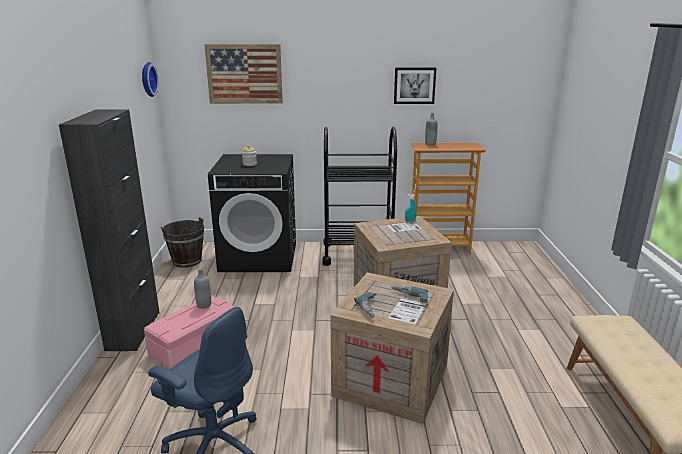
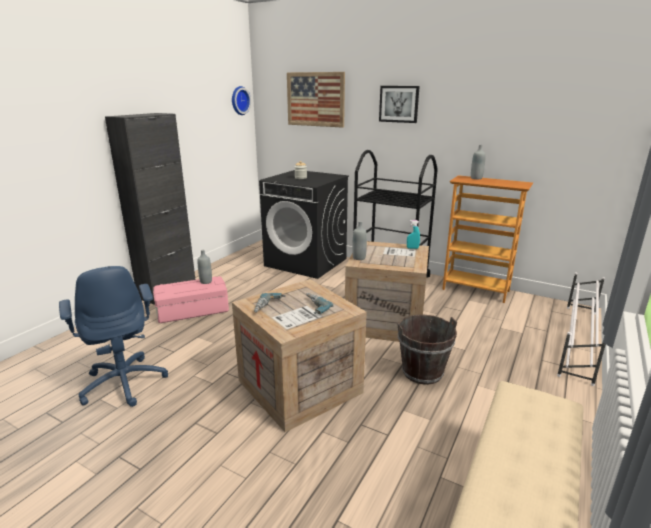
camera: 30 degrees right, 0 degrees up
brown bucket [161,217,205,267] -> brown bucket moved to [397,314,457,385]
picture [394,68,436,104] -> picture moved to [379,86,420,123]
none -> grey bottle [352,221,367,260]
none -> white shoe rack [557,272,606,386]

